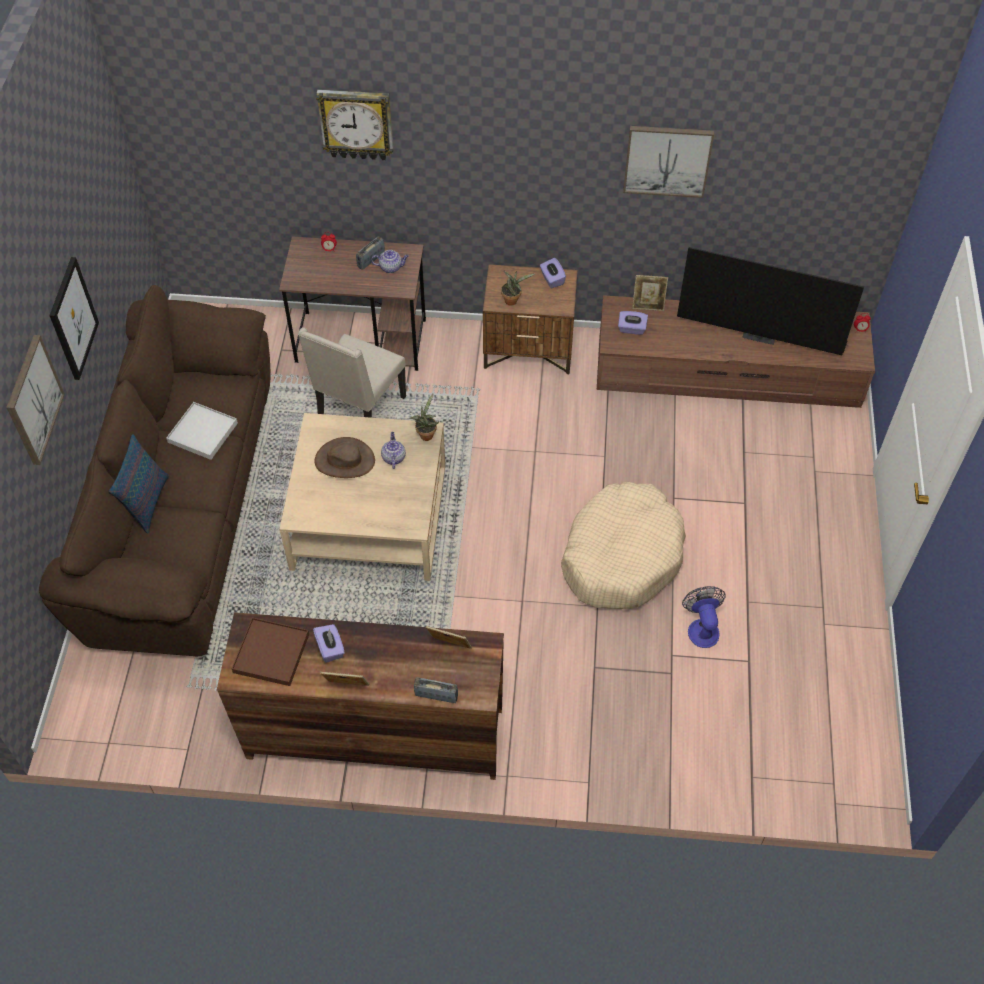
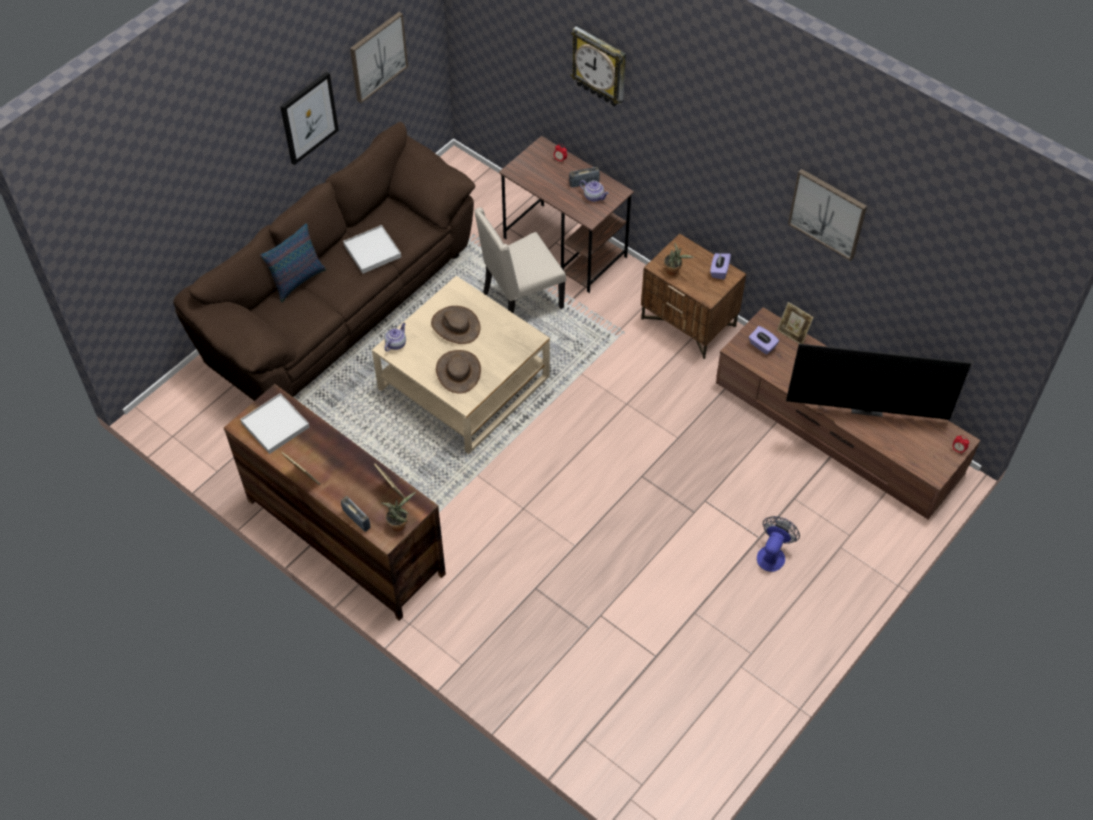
camera: 35 degrees right, 0 degrees up
picture [6,335,65,465] -> picture moved to [350,12,408,103]
brown tray [232,618,309,686] -> white tray [240,393,310,454]
purple tissue box [313,624,345,663] -> none
teapot [381,432,406,469] -> teapot moved to [384,323,406,352]
potted plant [409,393,439,441] -> potted plant moved to [381,492,416,532]
beige dog bed [561,481,686,609] -> none
television [677,247,864,355] -> television turned 45 degrees counterclockwise [786,344,971,420]
fan [682,586,726,648] -> fan moved to [757,516,800,572]
none -> brown hat [436,350,481,394]

